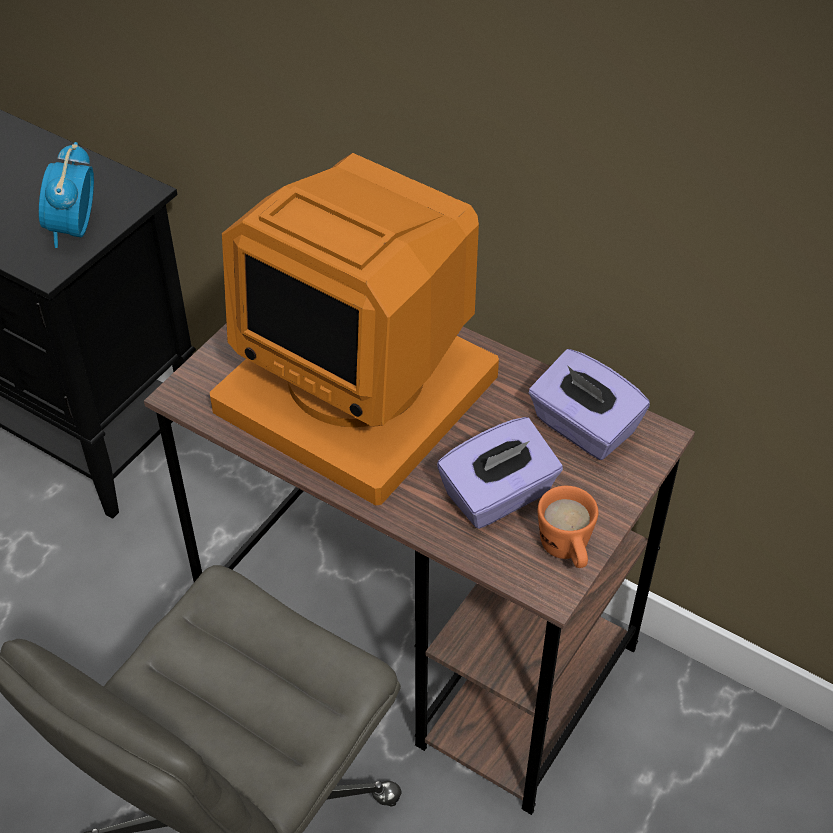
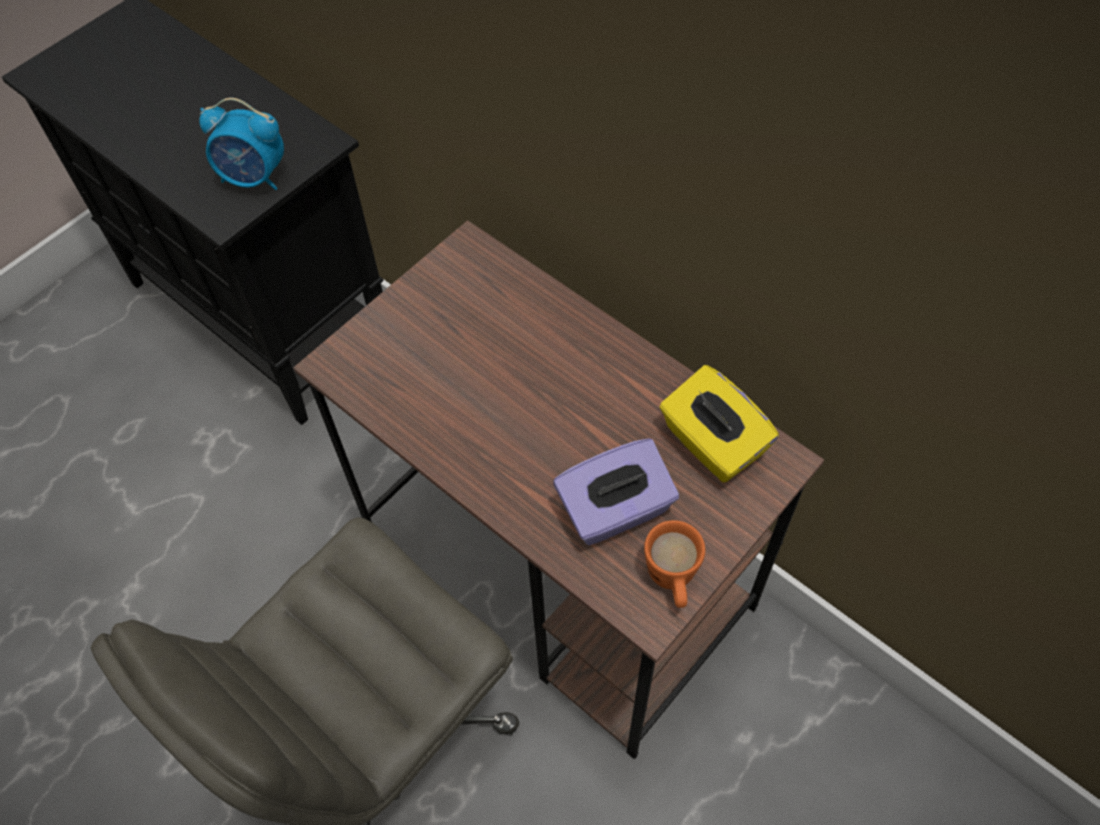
camera: 10 degrees right, 10 degrees up
alarm clock [39,142,94,248] -> alarm clock turned 90 degrees counterclockwise [199,98,284,190]
monitor [210,153,499,505] -> none
purple tissue box [529,349,650,460] -> yellow tissue box [659,365,779,482]

